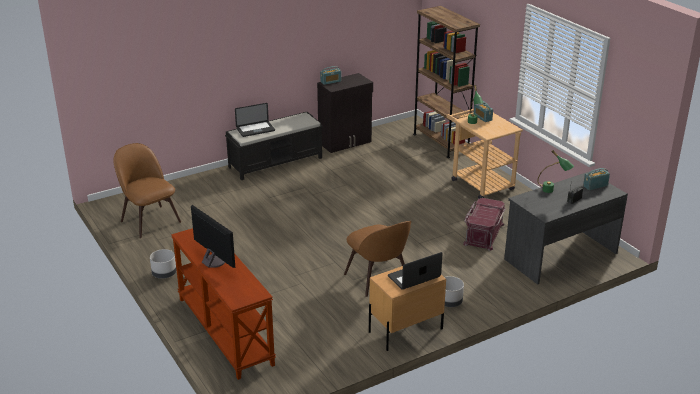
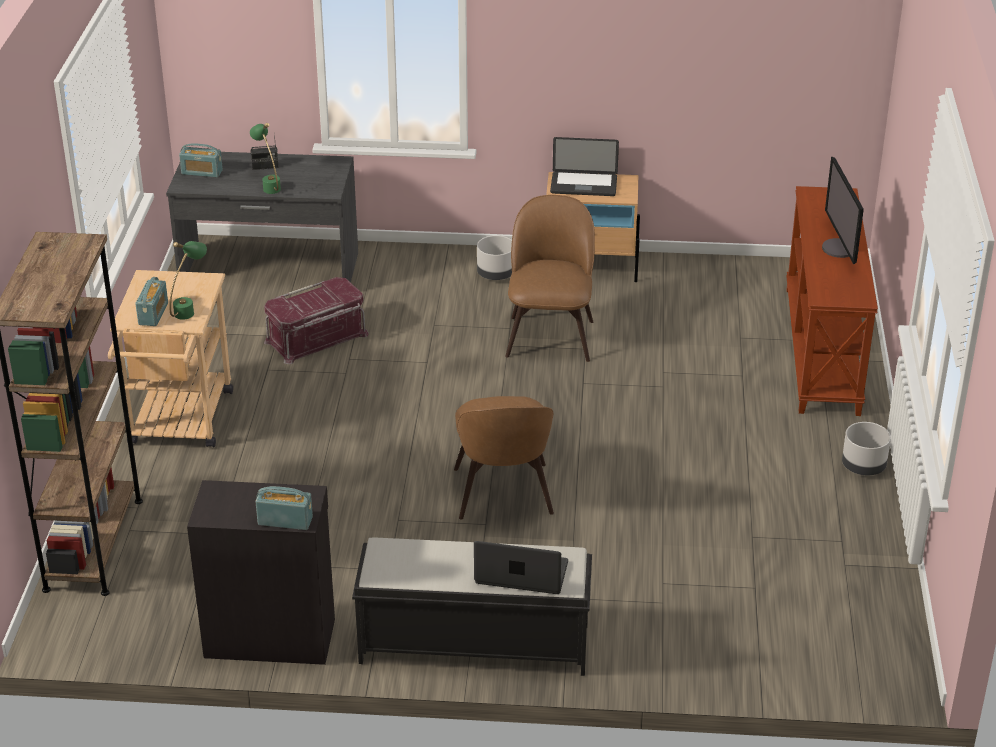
camera: 145 degrees left, 5 degrees up
brown chair [113,143,181,238] -> brown chair moved to [454,396,554,519]

